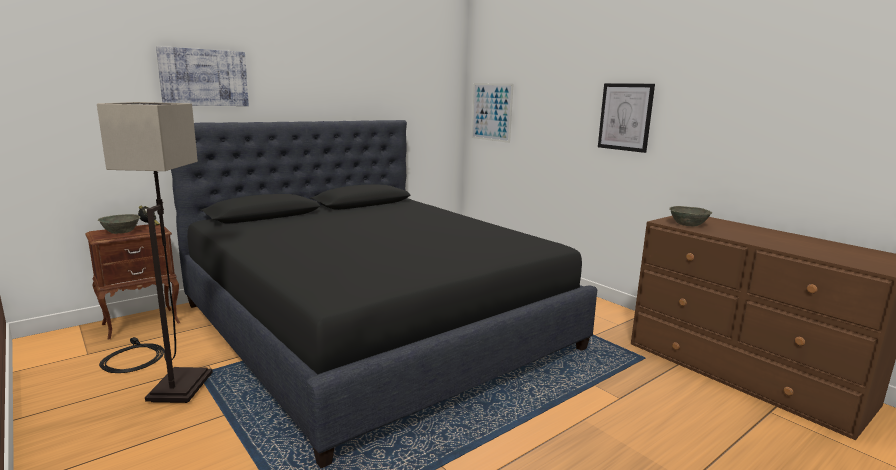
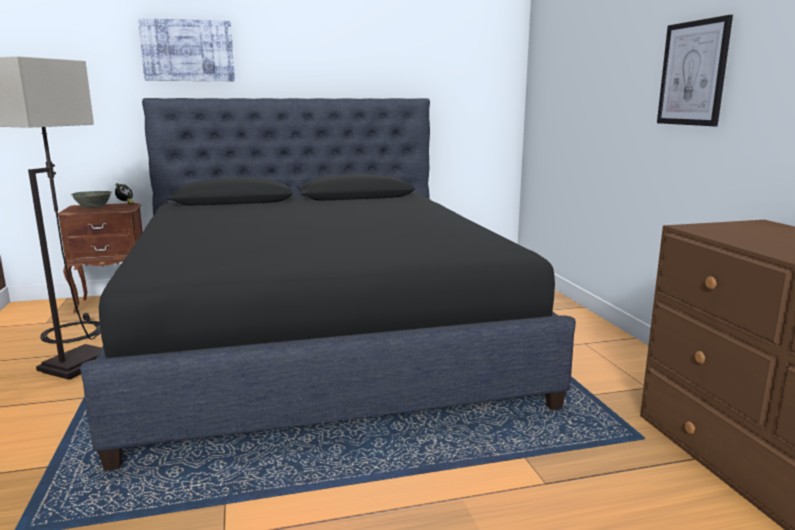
camera: 25 degrees right, 0 degrees up
picture [472,83,513,143] -> none
grey bowl [669,206,712,226] -> none

